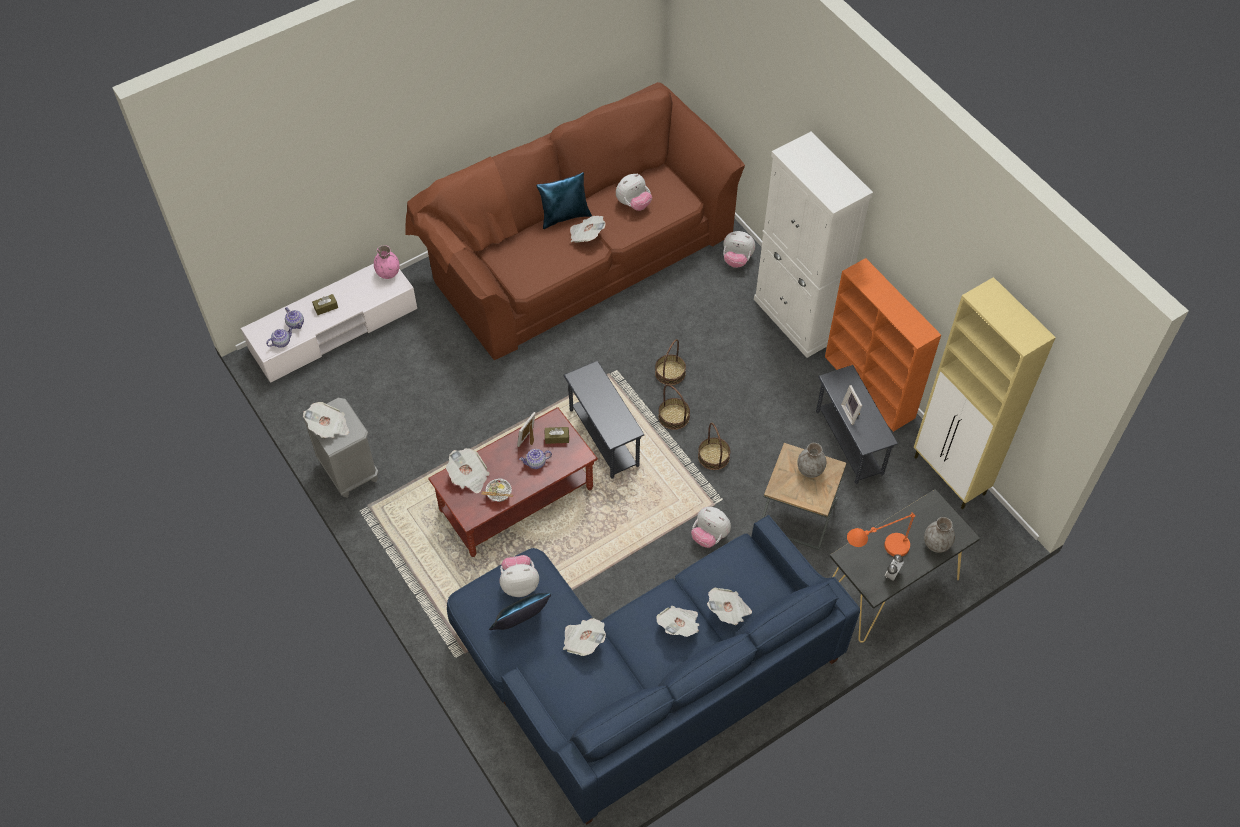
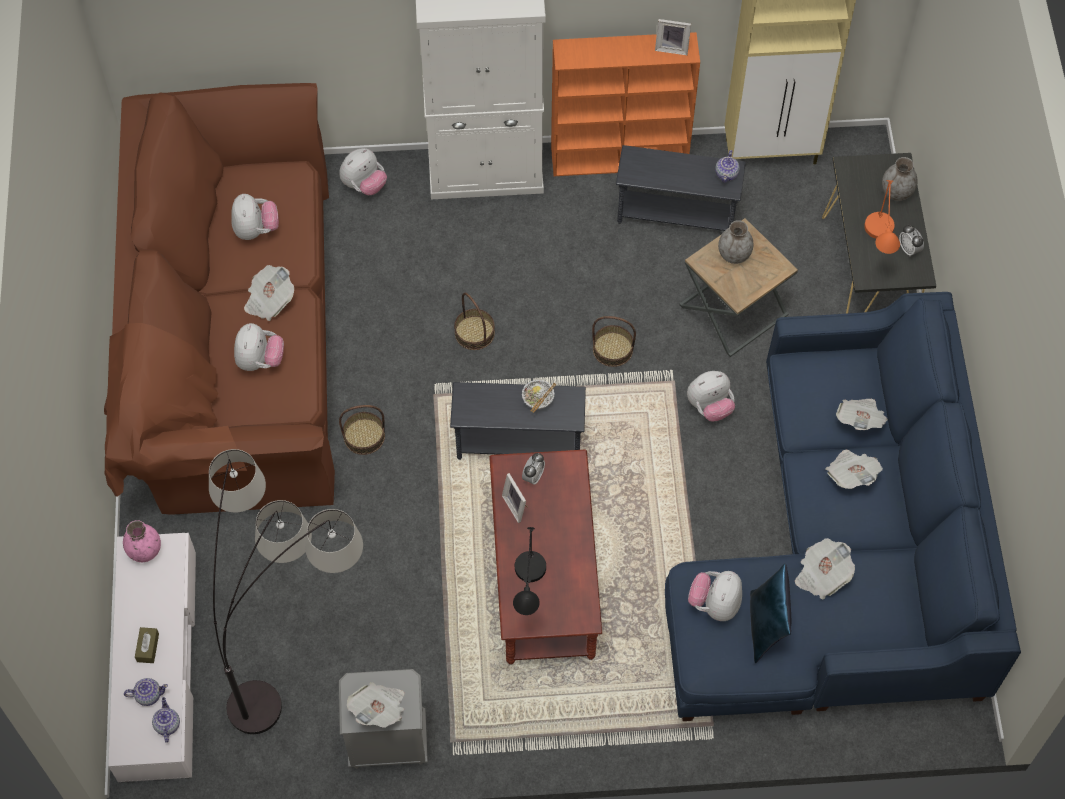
camera: 60 degrees left, 5 degrees up
newspaper [446,448,490,493] -> black table lamp [513,527,546,615]
bowl [481,478,513,502] -> bowl moved to [522,380,556,413]
teapot [519,449,552,469] -> teapot moved to [715,150,740,183]
blue pillow [536,172,592,229] -> none
brown tissue box [545,427,569,444] -> alarm clock [522,453,545,485]
basket [658,384,690,430] -> basket moved to [339,405,385,455]
picture frame [841,385,862,425] -> picture frame moved to [655,19,691,55]
none -> floor lamp [209,449,363,734]
none -> plush toy [234,323,284,371]

